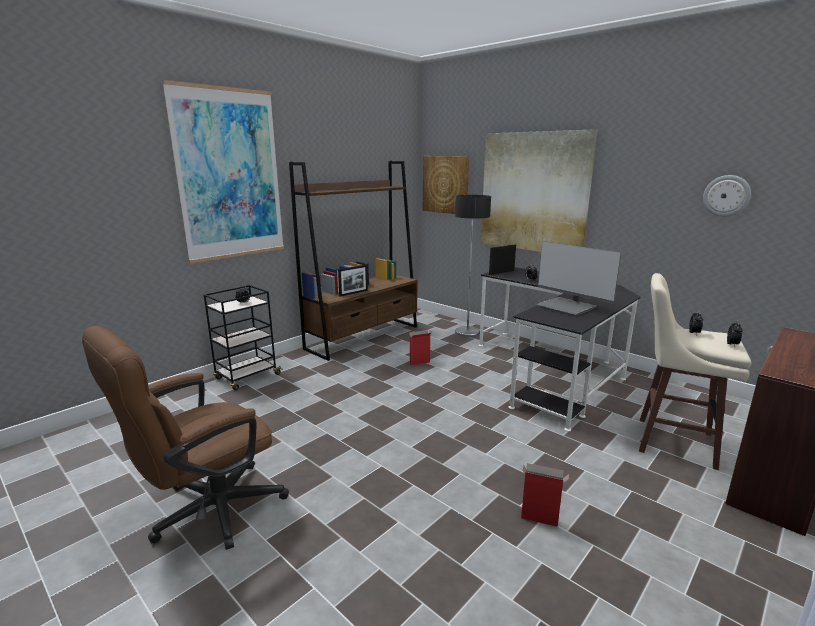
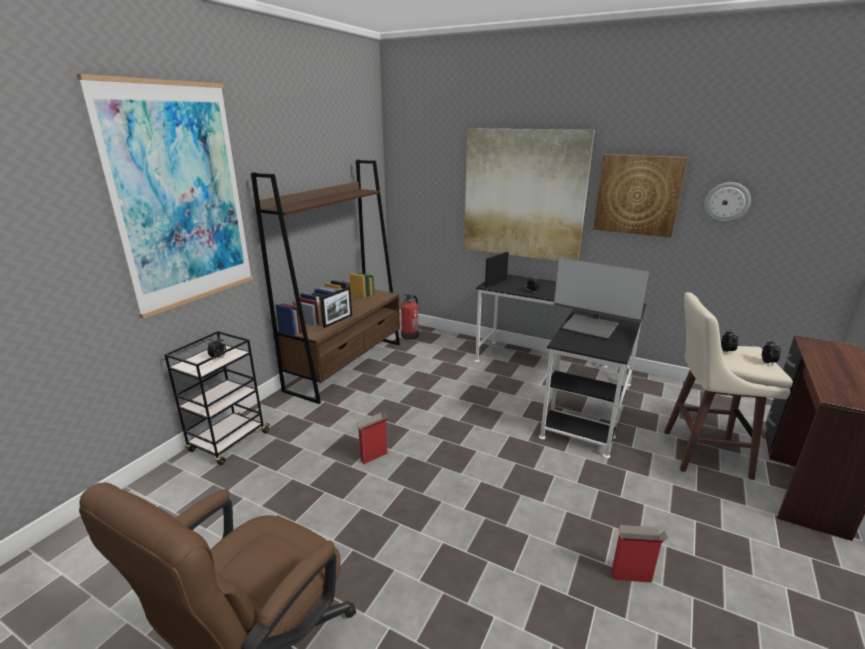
camera: 15 degrees left, 5 degrees up
cardboard box [408,330,432,365] -> cardboard box moved to [355,413,388,464]
picture [423,156,469,214] -> picture moved to [593,154,688,237]
floor lamp [455,195,491,337] -> none
none -> fire extinguisher [401,294,419,340]

